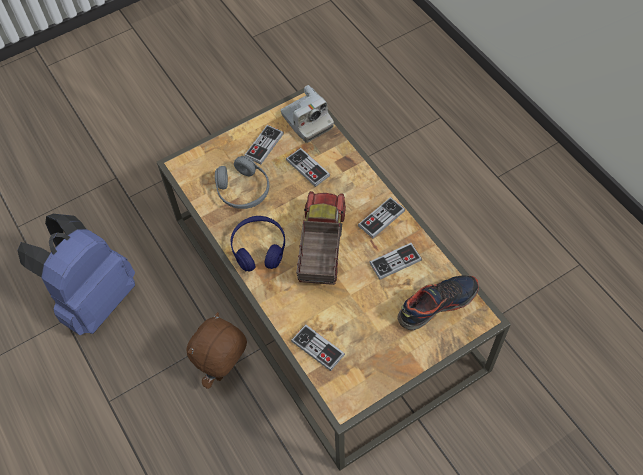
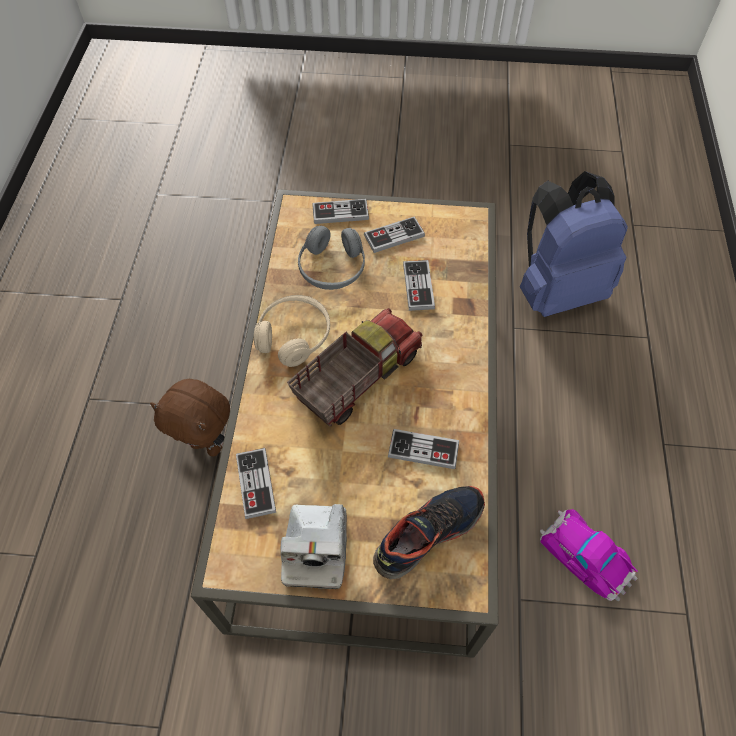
camera: 35 degrees right, 0 degrees up
blue backpack [18,214,135,335] -> blue backpack moved to [520,171,628,317]
brown plush toy [186,312,247,389] -> brown plush toy turned 135 degrees counterclockwise [150,379,230,456]
blue headphones [230,216,285,272] -> beige headphones [254,295,330,367]
camera [281,85,334,143] -> camera moved to [280,504,347,589]
game controller [358,197,405,238] -> game controller moved to [312,199,369,224]
shoe [397,275,479,330] -> shoe turned 45 degrees counterclockwise [373,486,485,579]
none -> toy car [540,509,638,601]

